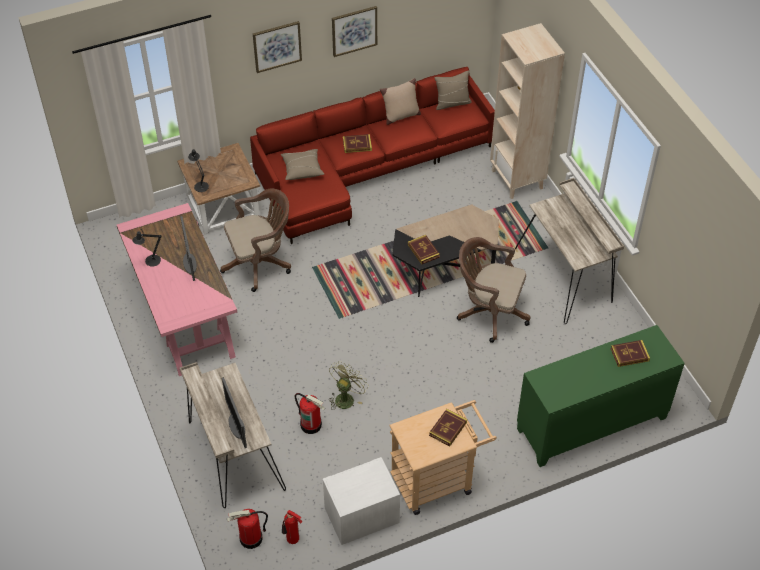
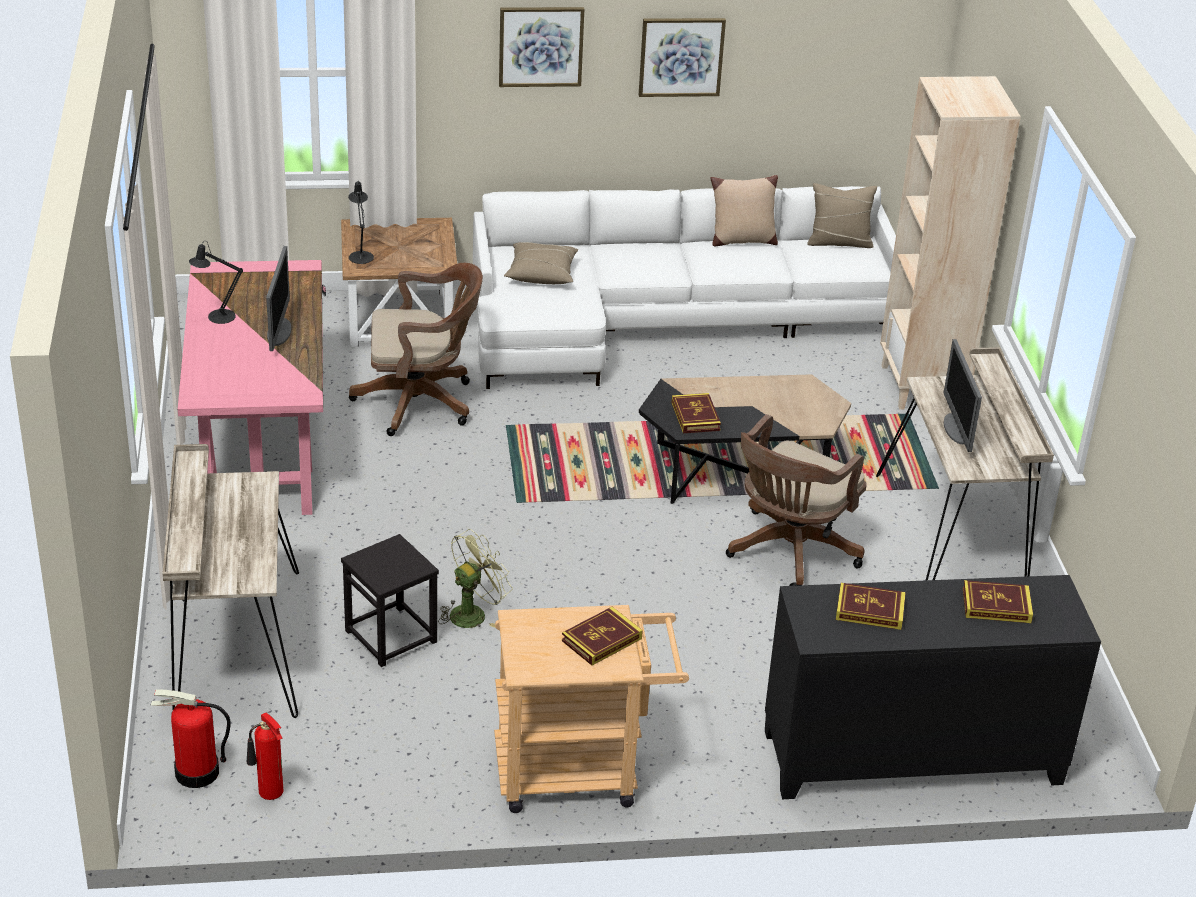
camera: 15 degrees right, 15 degrees down
monitor [222,377,247,448] -> monitor moved to [944,339,982,452]
red sofa [250,67,495,244] -> white sofa [473,186,896,389]
fire extinguisher [295,393,325,434] -> black stool [341,534,439,667]
white nightstand [323,457,400,545] -> none
book [343,134,372,153] -> book moved to [836,583,906,630]
brown office chair [457,237,531,343] -> brown office chair turned 90 degrees counterclockwise [726,414,867,586]
green cabinet [517,325,685,467] -> black cabinet [765,575,1101,799]

